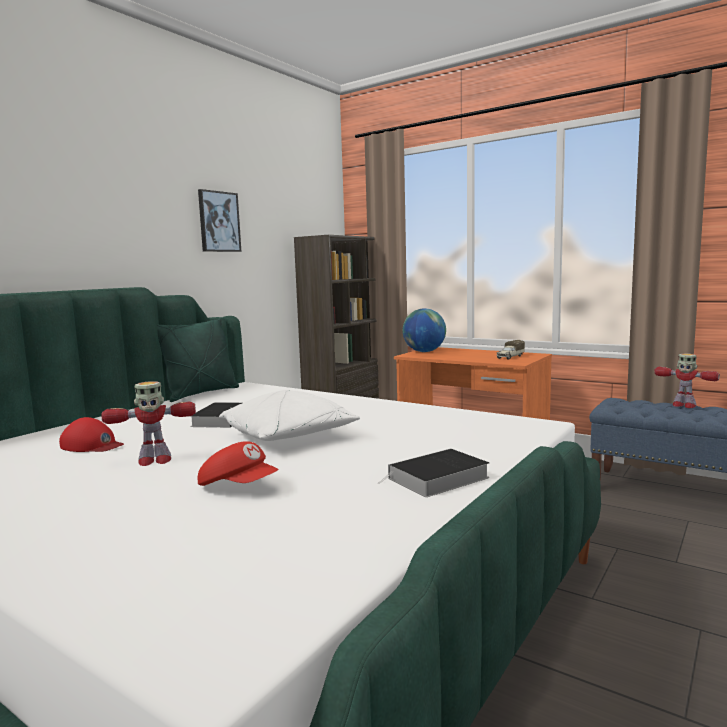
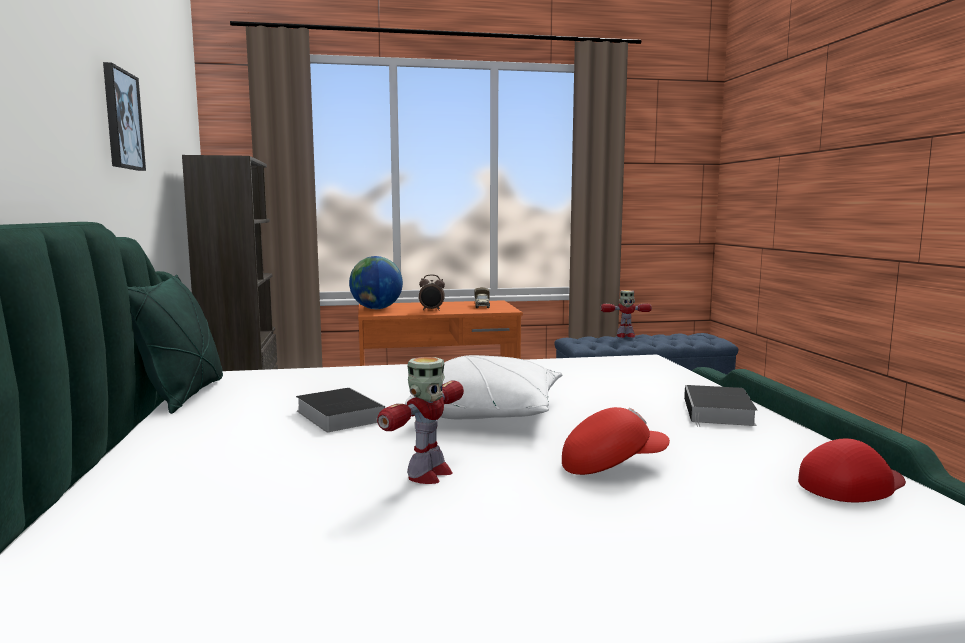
camera: 45 degrees left, 0 degrees up
red cap [59,417,124,452] -> red cap moved to [798,438,906,502]
none -> alarm clock [419,275,445,311]

